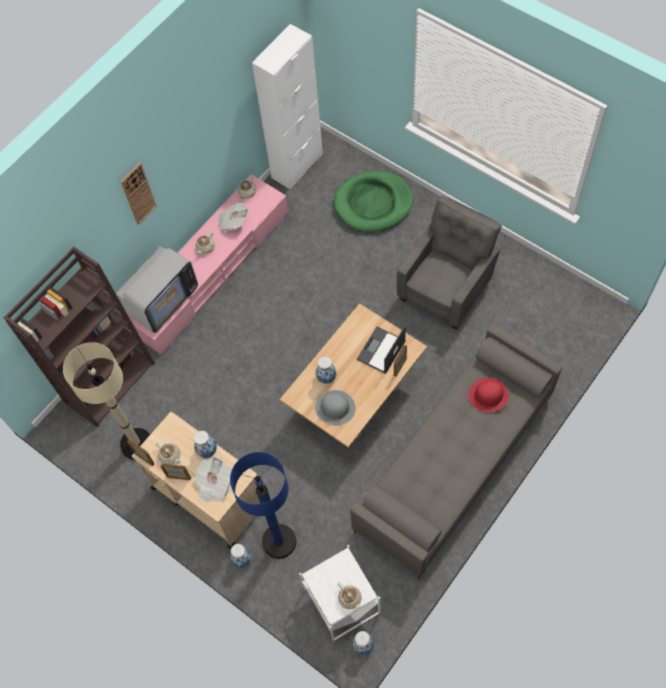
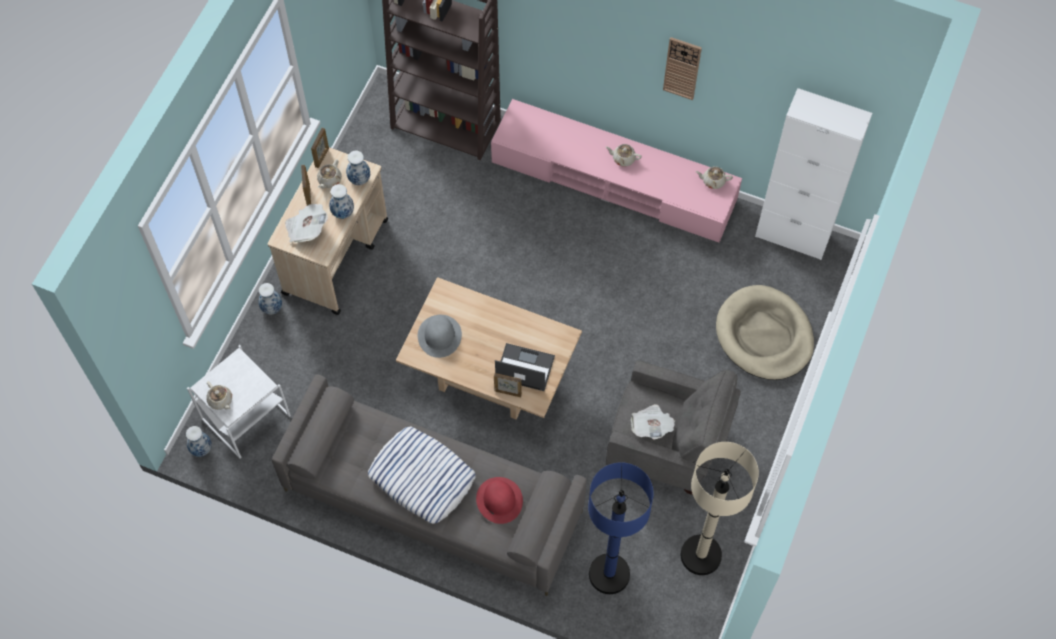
camera: 70 degrees right, 0 degrees up
beige floor lamp [63,342,150,460] -> beige floor lamp moved to [681,442,759,575]
television [116,246,198,333] -> none
wall clock [120,162,157,225] -> wall clock moved to [663,37,702,100]
newspaper [217,203,249,231] -> newspaper moved to [631,404,675,439]
blue floor lamp [230,452,296,559] -> blue floor lamp moved to [588,462,654,594]
vase [316,356,336,384] -> vase moved to [346,151,370,185]
green dog bed [334,171,414,233] -> beige dog bed [716,285,814,380]
beige teapot [338,582,363,611] -> beige teapot turned 75 degrees counterclockwise [206,381,232,410]
none -> pillow [368,426,476,524]

